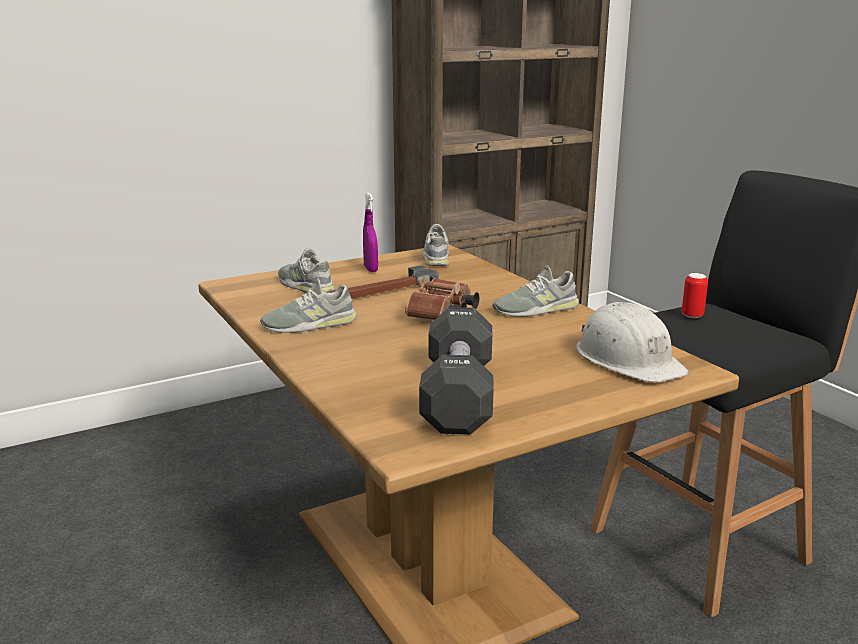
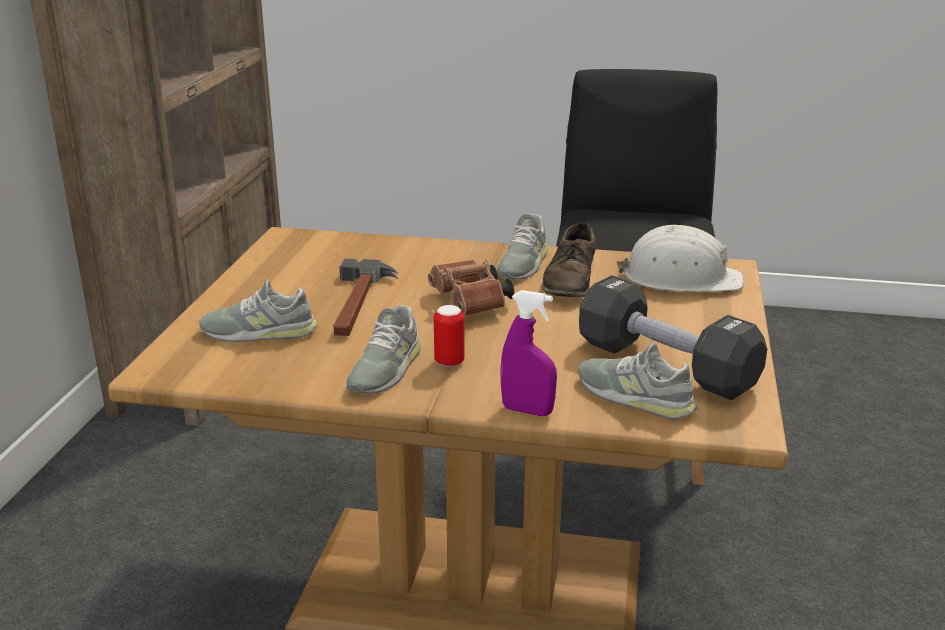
camera: 50 degrees left, 5 degrees up
purple spray bottle [363,192,378,272] -> purple spray bottle moved to [500,290,557,416]
grey shoe [422,224,449,266] -> grey shoe moved to [578,342,698,419]
can [682,273,708,318] -> can moved to [434,305,465,367]
none -> brown shoe [542,222,596,297]

